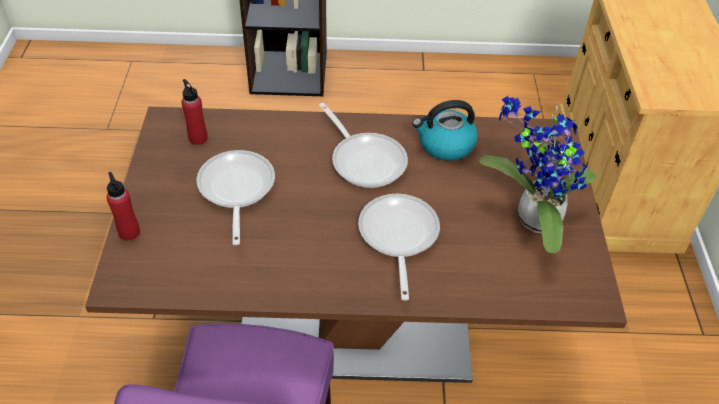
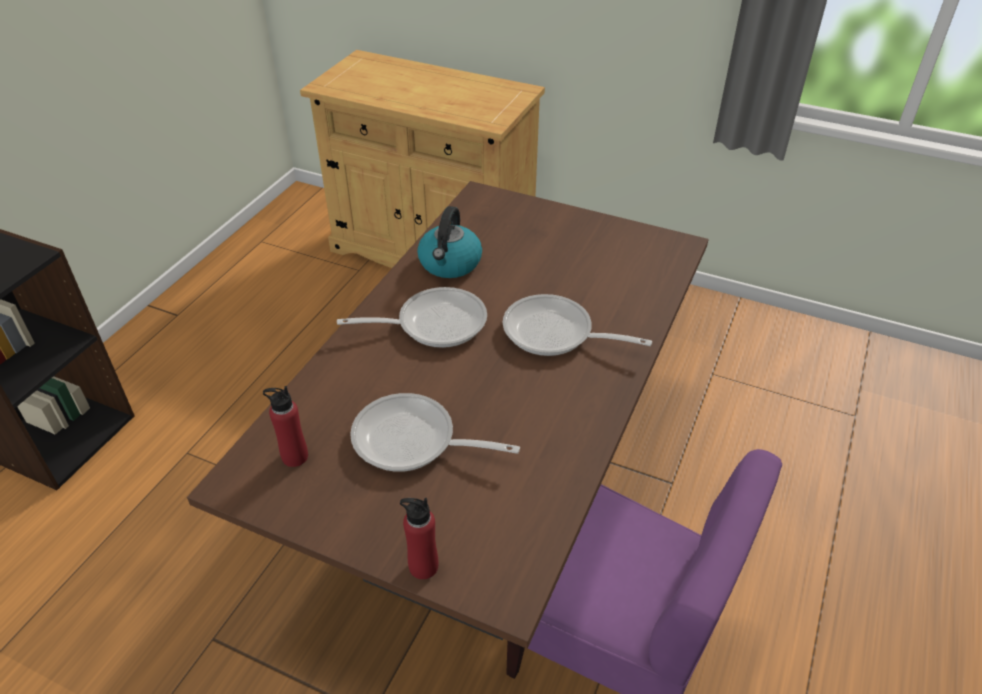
camera: 65 degrees left, 5 degrees down
potted plant [479,96,596,253] -> none

